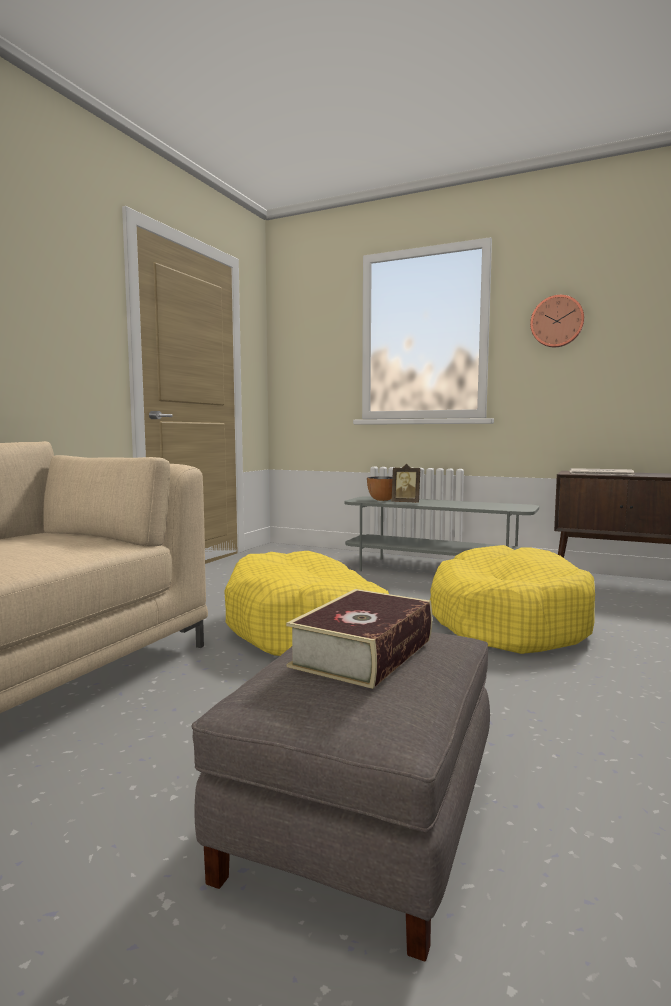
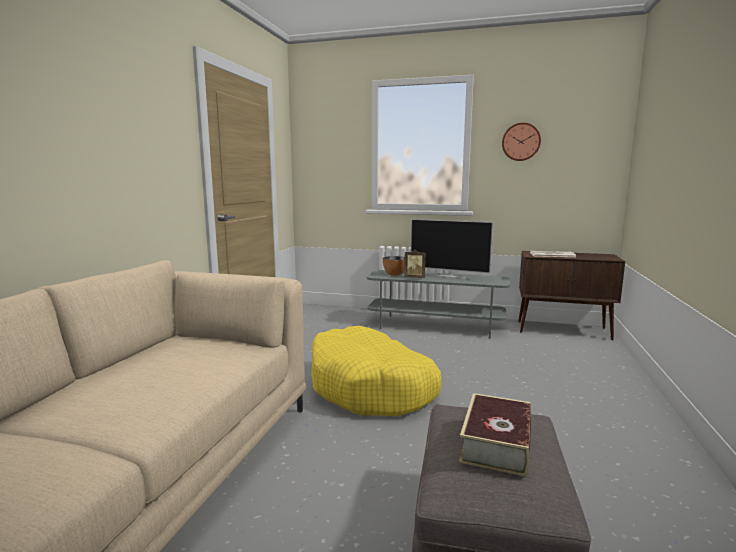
camera: 10 degrees left, 5 degrees up
yellow dog bed [430,545,595,654] -> none
none -> television [410,219,493,279]

